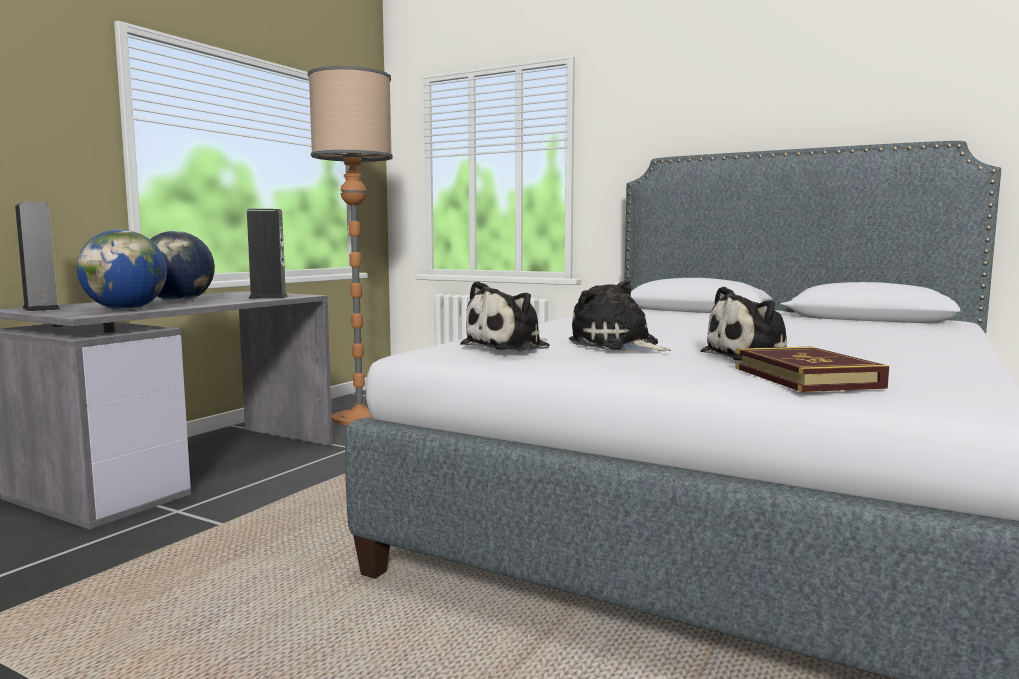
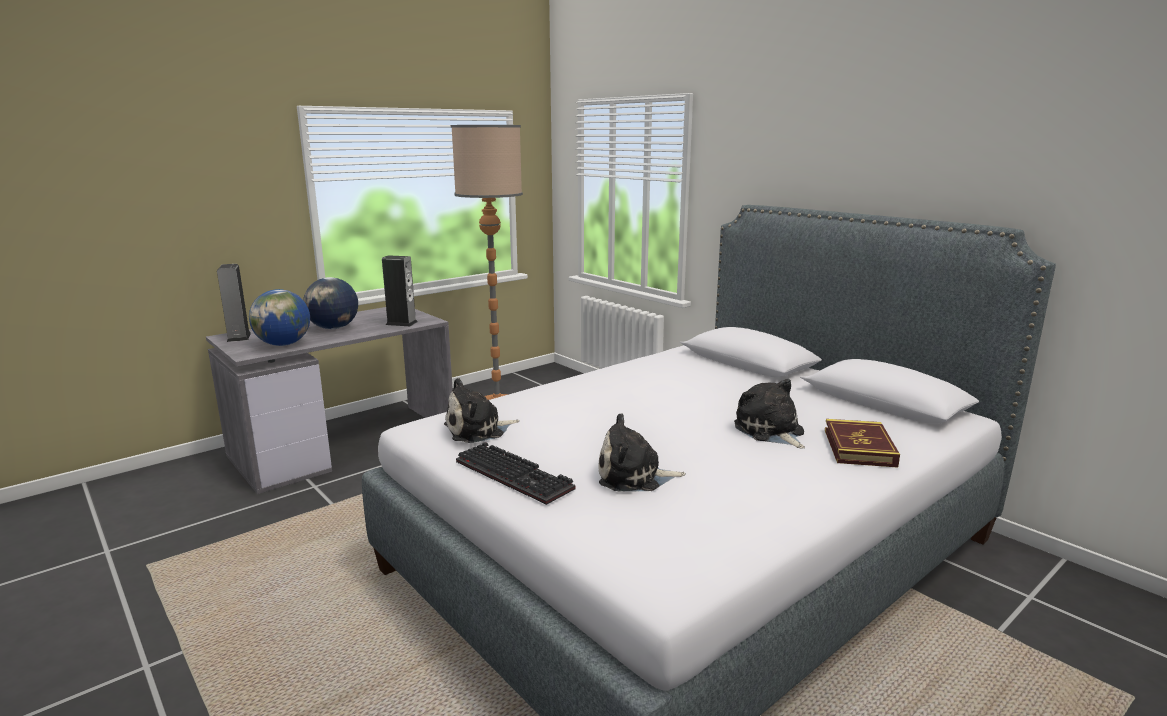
camera: 20 degrees right, 10 degrees up
plush toy [569,279,671,351] -> plush toy moved to [734,379,805,448]
book [735,347,889,392] -> book moved to [825,419,900,468]
none -> keyboard [456,442,575,505]

